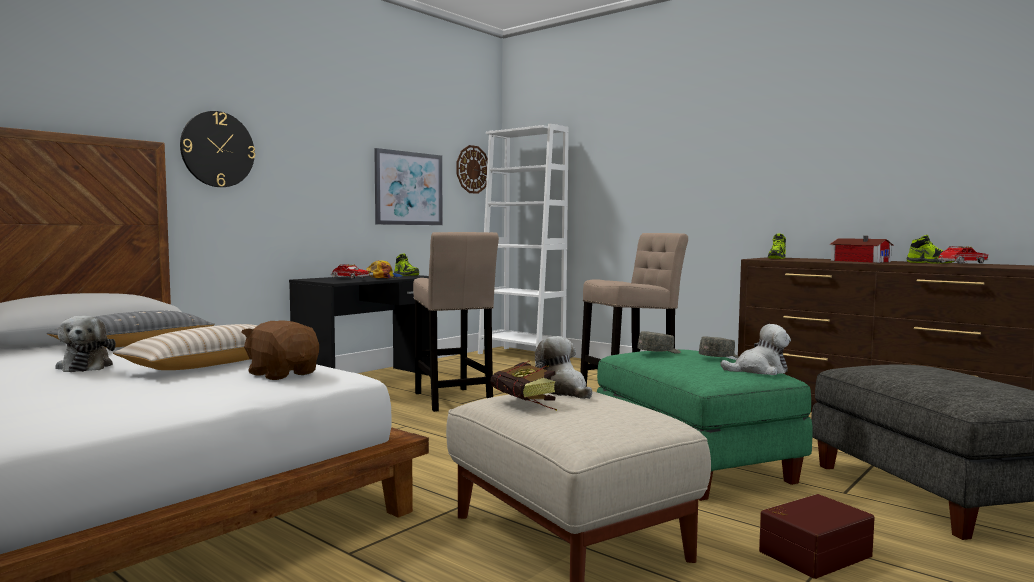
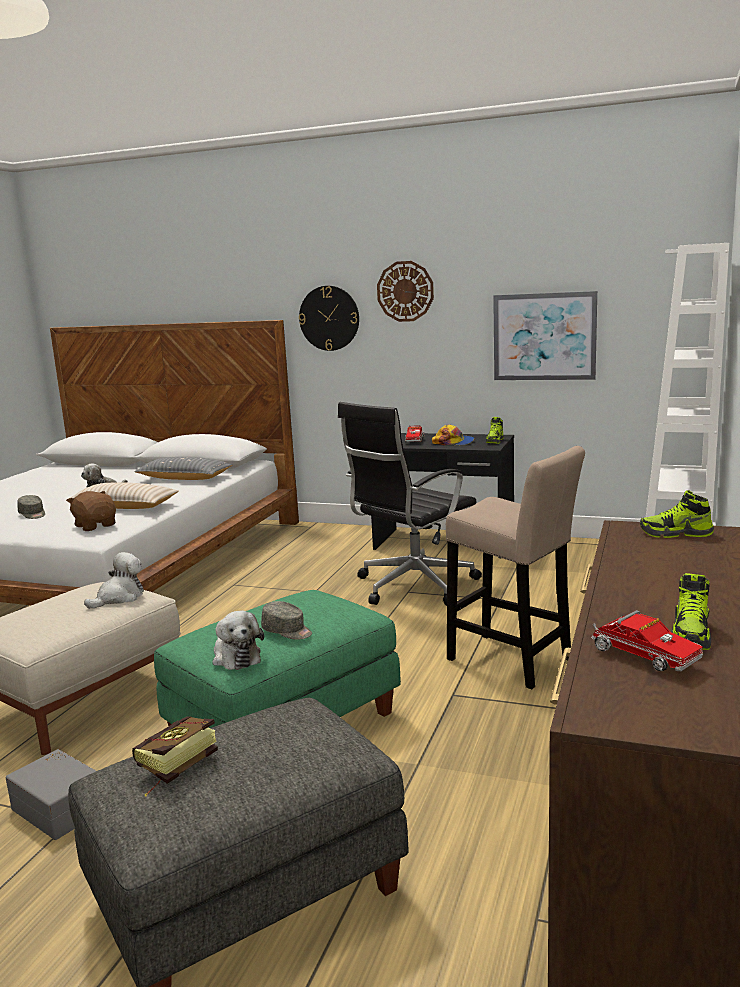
camera: 70 degrees right, 10 degrees up
brown plush toy [241,320,319,380] -> brown plush toy turned 60 degrees counterclockwise [67,491,116,531]
beige stool [413,232,499,412] -> black office chair [338,402,482,606]
wall clock [457,145,488,194] -> wall clock moved to [377,261,434,322]
book [491,360,558,411] -> book moved to [132,716,218,796]
grey cap [637,331,681,354] -> grey cap moved to [17,495,45,519]
brown storage box [759,494,875,579] -> grey storage box [6,749,96,840]
toy house [829,236,894,263] -> none

